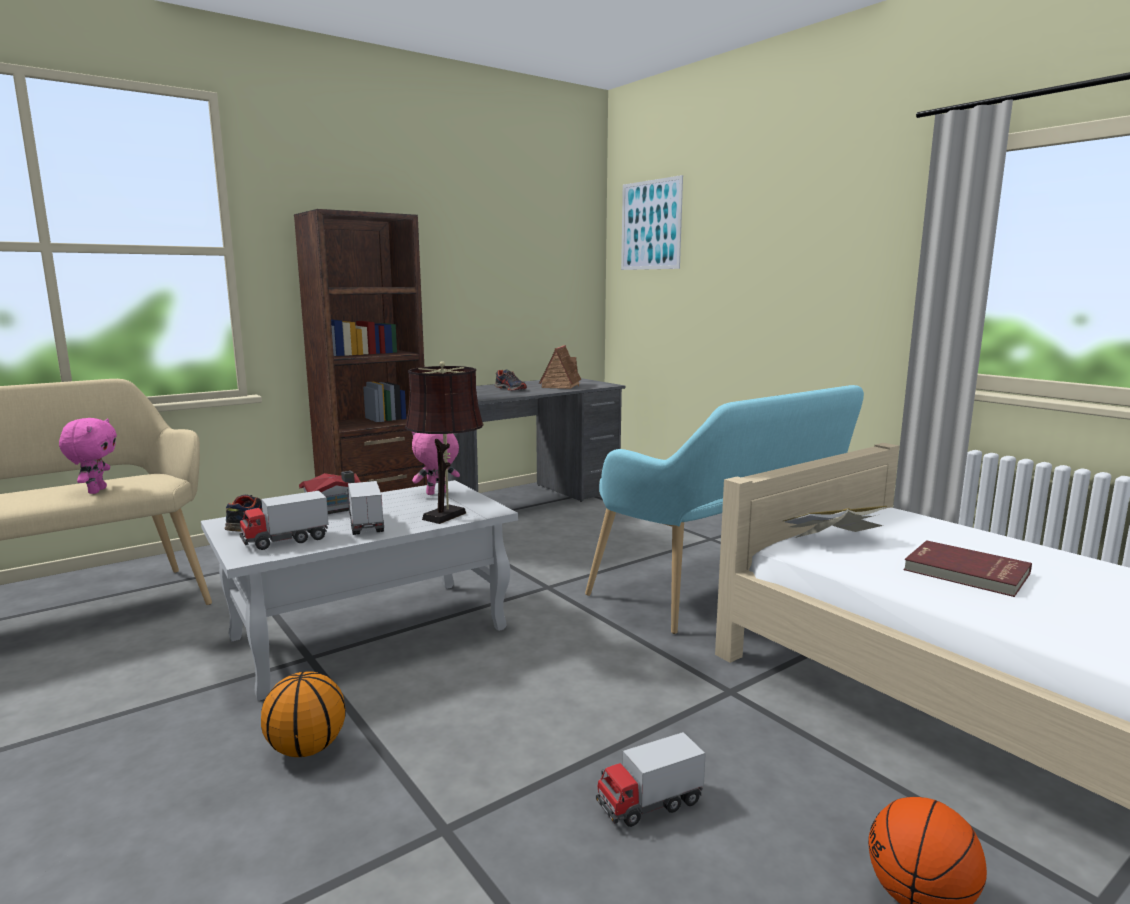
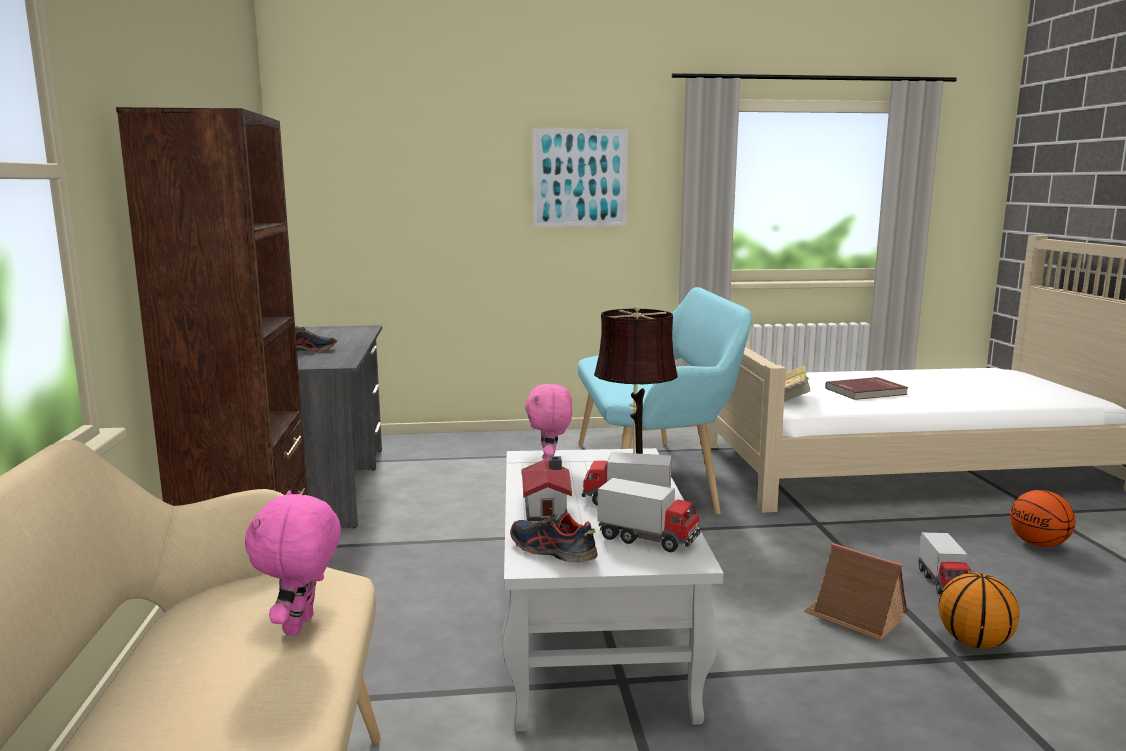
camera: 60 degrees left, 0 degrees up
pink plush toy [59,418,117,494] -> pink plush toy turned 105 degrees counterclockwise [245,490,341,636]
toy truck [240,491,329,550] -> toy truck turned 60 degrees counterclockwise [598,478,700,552]
basketball [261,671,346,757] -> basketball moved to [939,573,1019,649]
toy house [539,345,581,389] -> toy house moved to [804,543,907,641]
picture [621,175,683,270] -> picture moved to [532,128,628,227]

